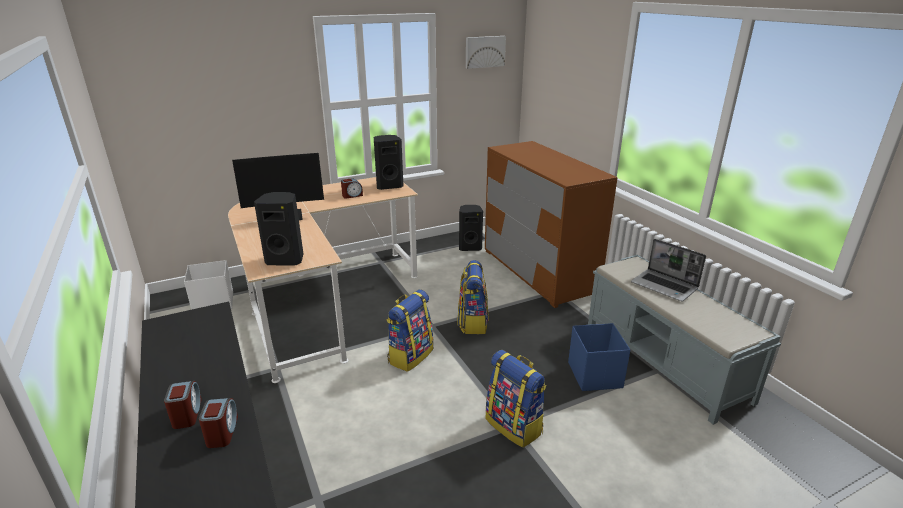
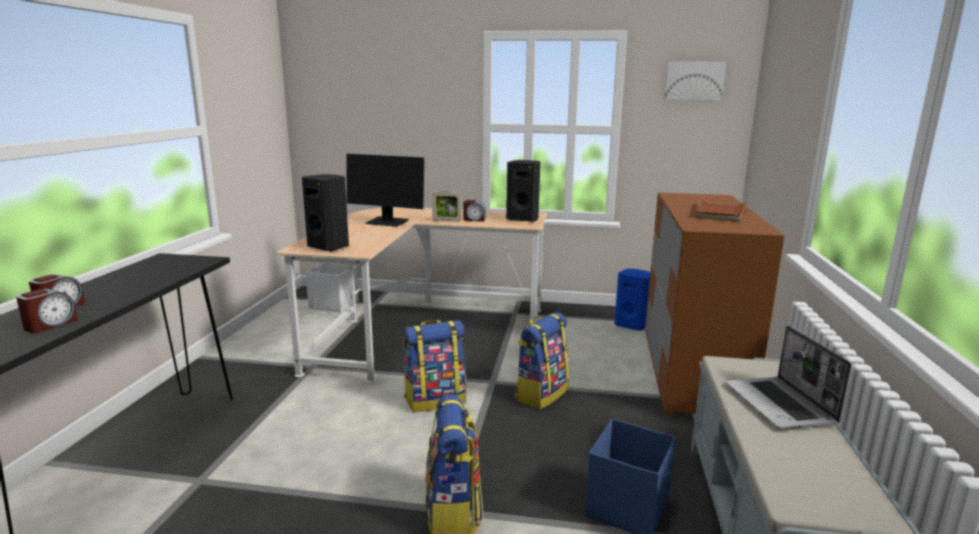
camera: 35 degrees right, 10 degrees down
black speaker [459,205,483,251] -> blue speaker [614,269,650,331]
none -> picture frame [432,191,462,222]
none -> brown tray [695,197,748,222]

